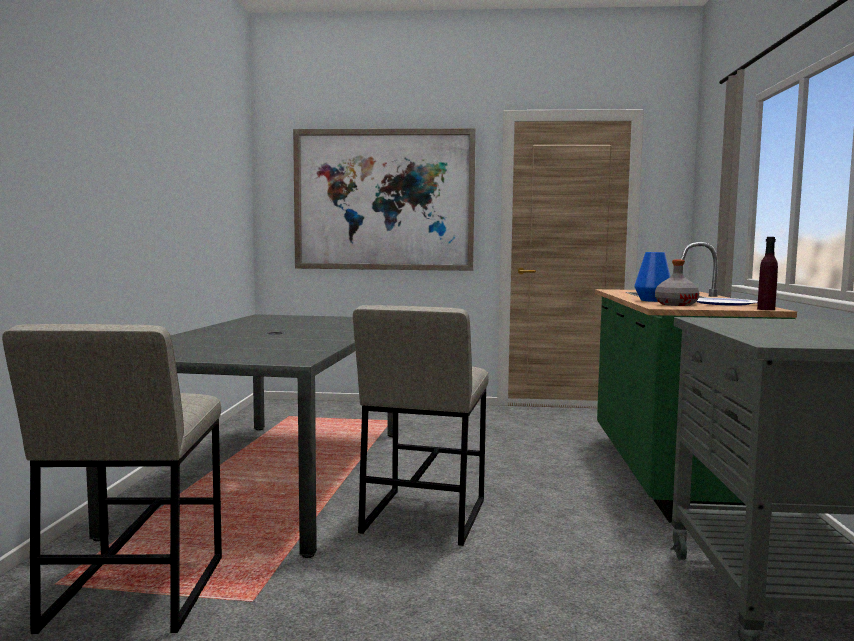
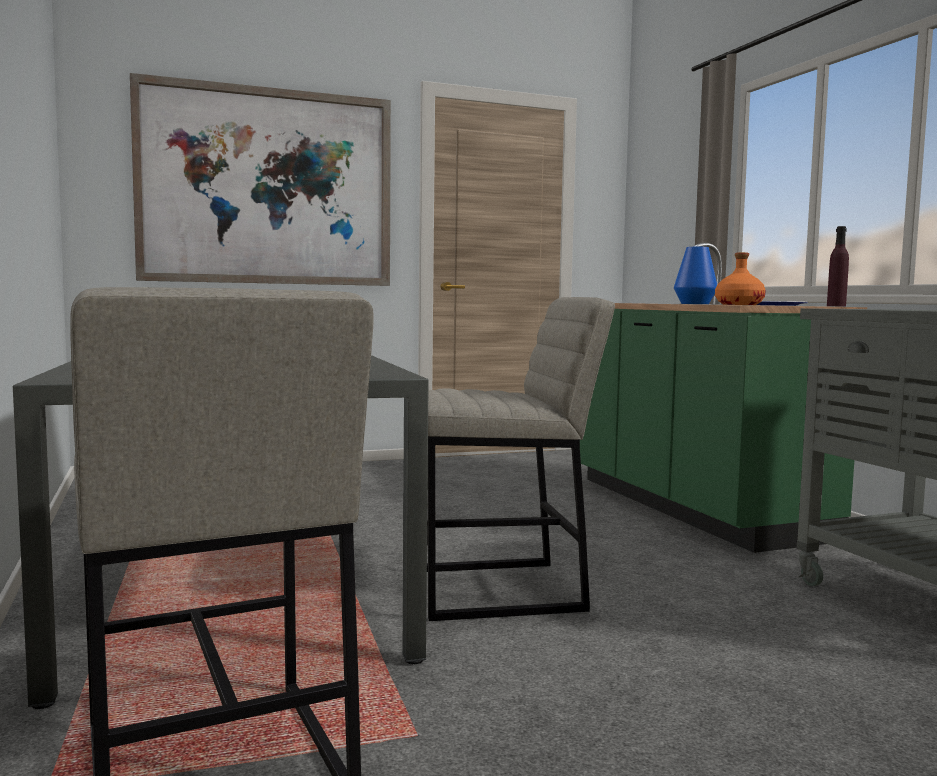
camera: 25 degrees left, 0 degrees up
grey chair [353,305,489,546] -> grey chair turned 90 degrees counterclockwise [427,297,615,621]
grey bottle [655,260,699,306] -> orange bottle [715,252,766,305]

